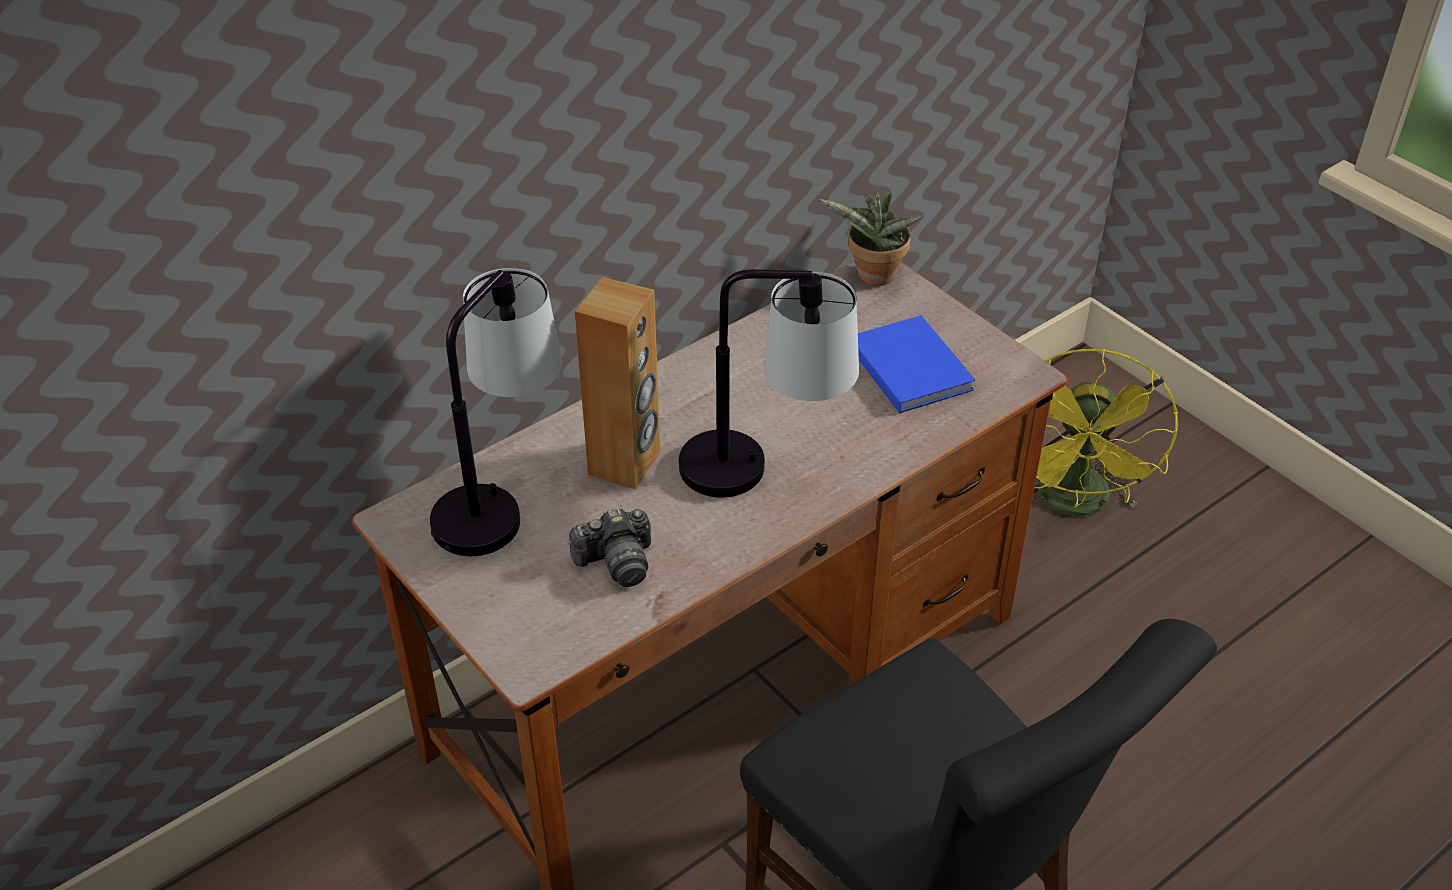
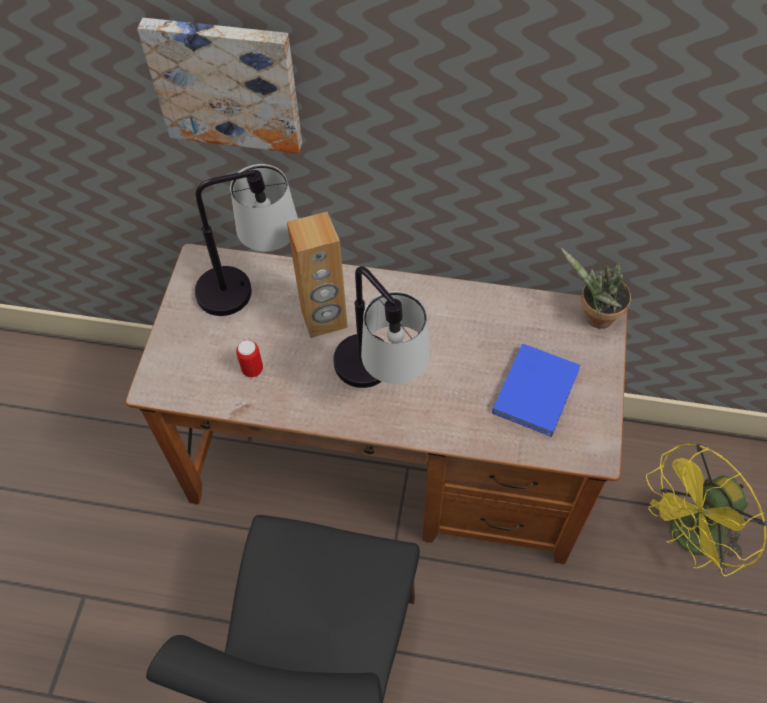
camera: 50 degrees right, 15 degrees up
camera [568,508,651,587] -> can [236,340,263,378]
none -> picture [137,18,302,153]

